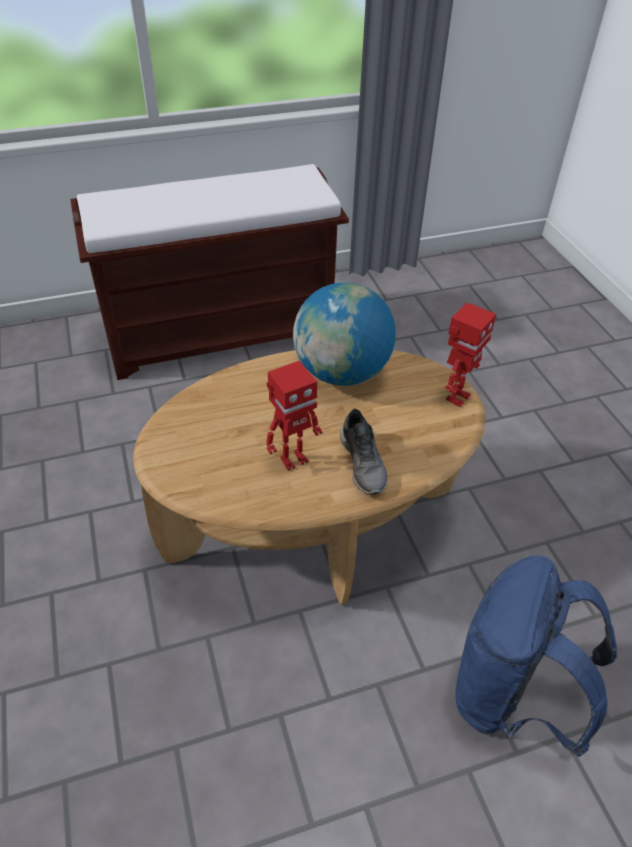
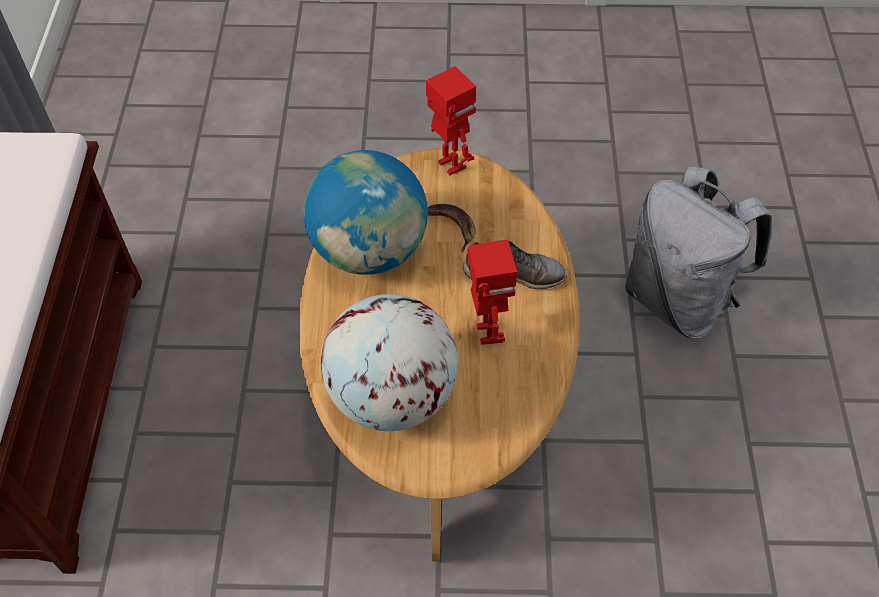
camera: 70 degrees left, 10 degrees up
blue backpack [456,555,617,757] -> grey backpack [625,165,772,339]
none -> globe [321,294,458,431]
none -> banana [428,204,476,252]

